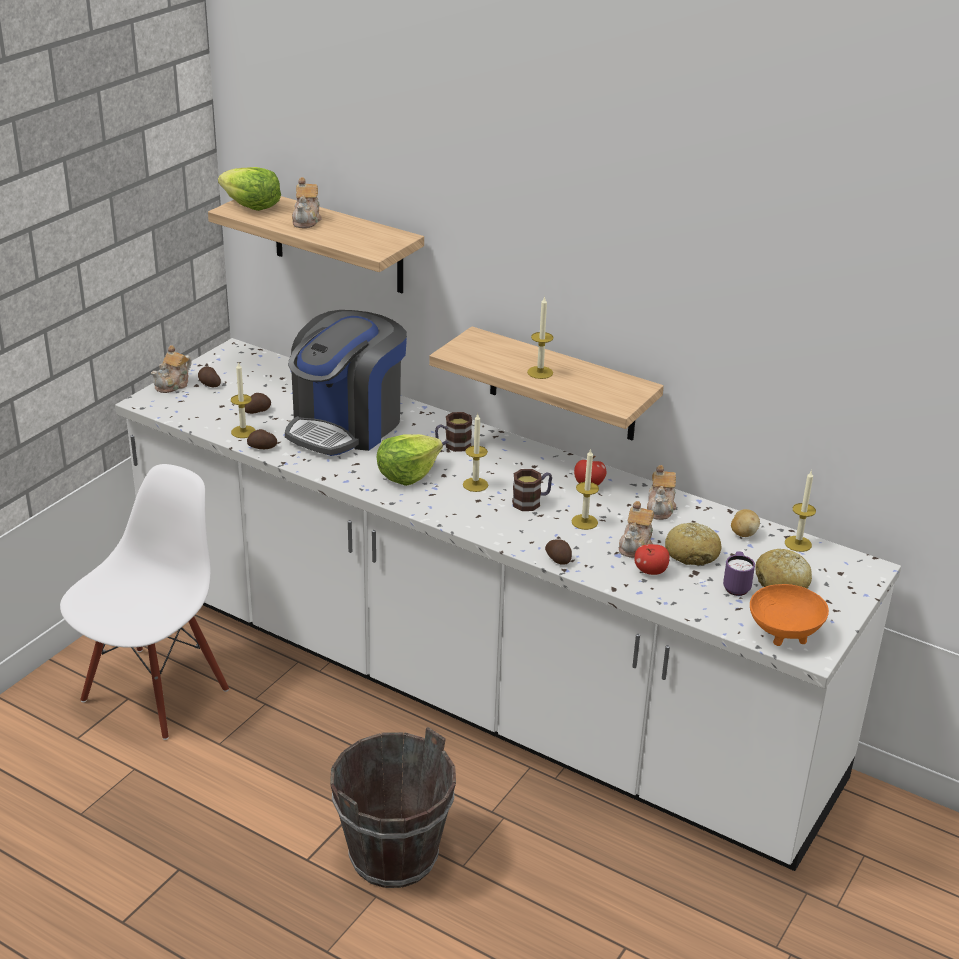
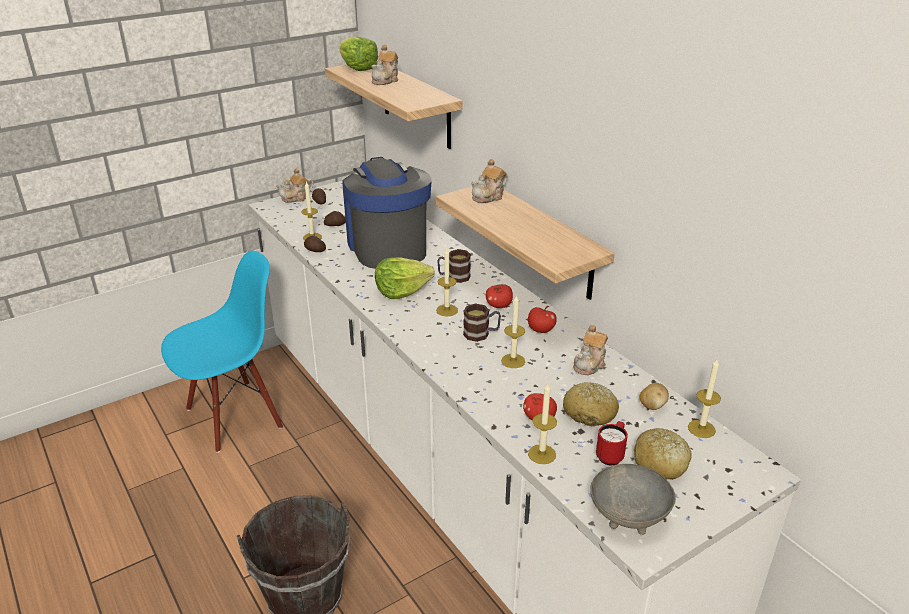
camera: 25 degrees right, 0 degrees up
white chair [60,464,229,740] -> blue chair [161,251,283,453]
coffee machine [285,310,407,456] -> coffee machine turned 105 degrees clockwise [342,157,432,269]
candle [527,296,553,379] -> candle moved to [528,383,557,464]
potato [545,539,572,565] -> none
teapot [619,501,654,558] -> teapot moved to [471,159,507,203]
purple mug [723,551,755,596] -> red mug [596,421,628,465]
orange bowl [750,584,829,646] -> grey bowl [590,464,676,535]
none -> apple [486,284,513,308]

